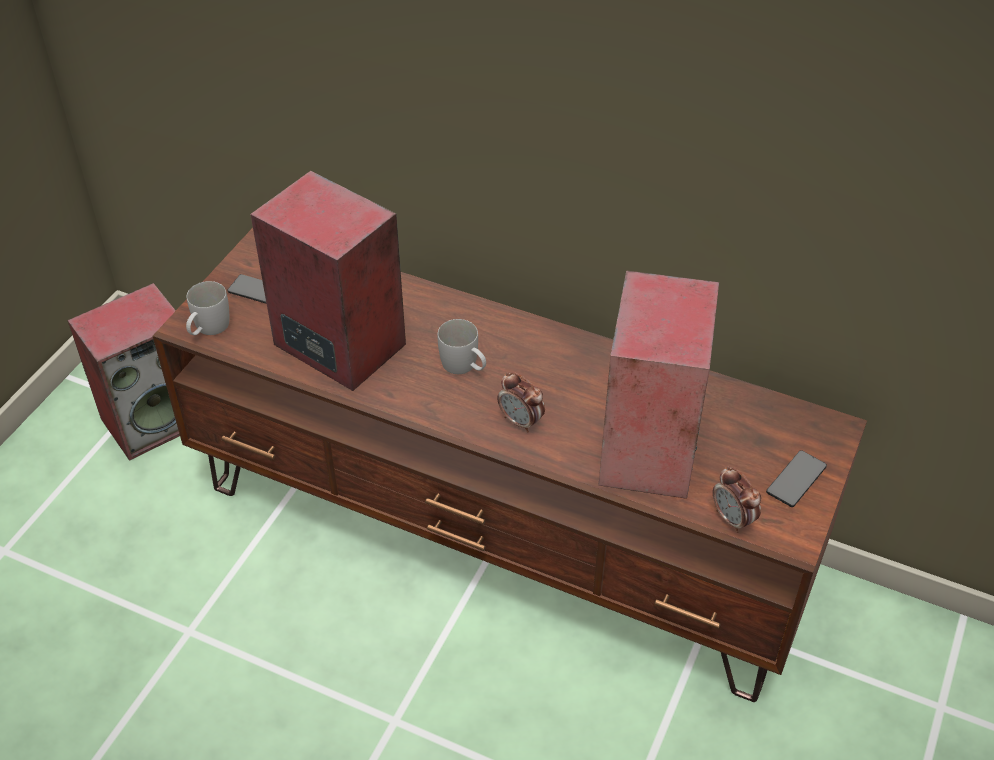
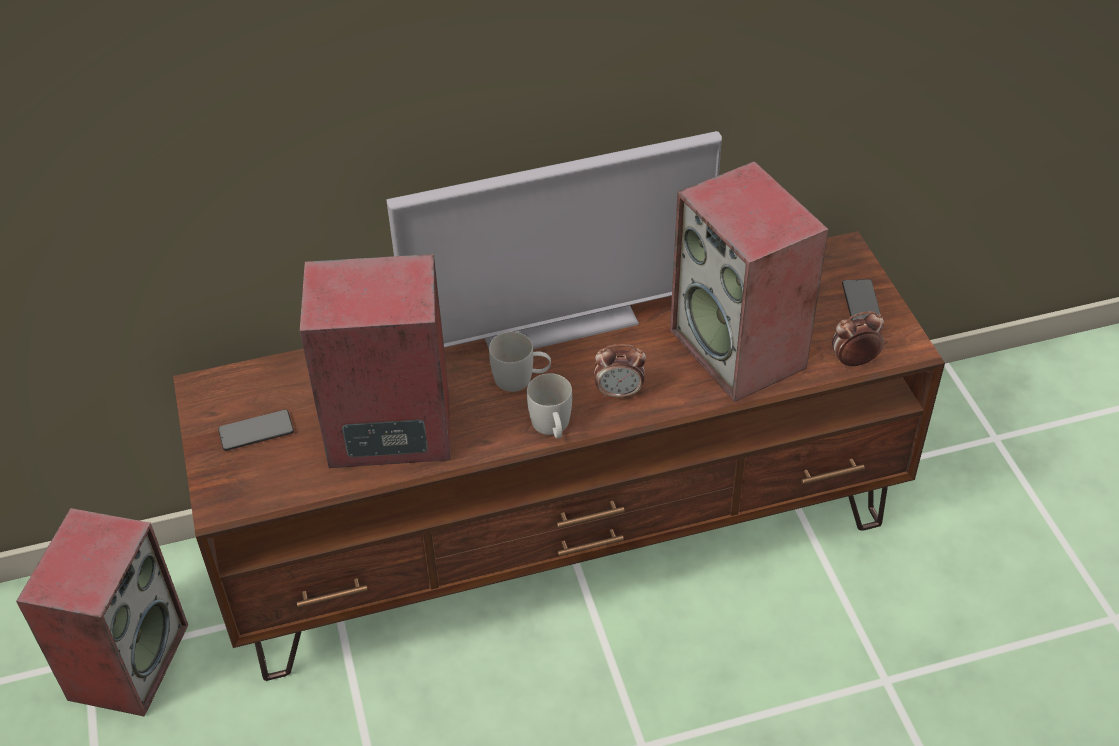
camera: 40 degrees left, 0 degrees up
white mug [186,281,229,335] -> white mug moved to [527,373,572,439]
alarm clock [713,466,761,533] -> alarm clock turned 150 degrees clockwise [832,311,884,368]
none -> television [386,131,722,349]

